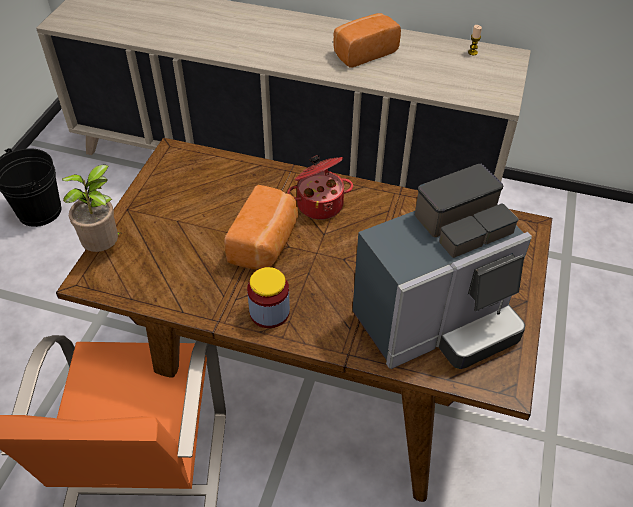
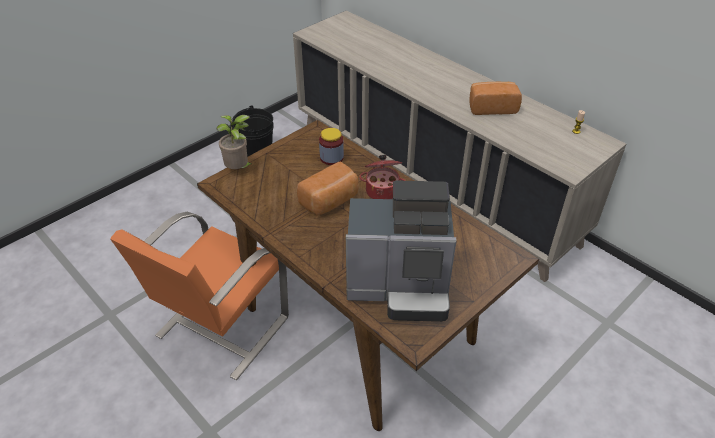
camera: 30 degrees right, 5 degrees down
jar [247,267,290,328] -> jar moved to [319,128,344,165]

